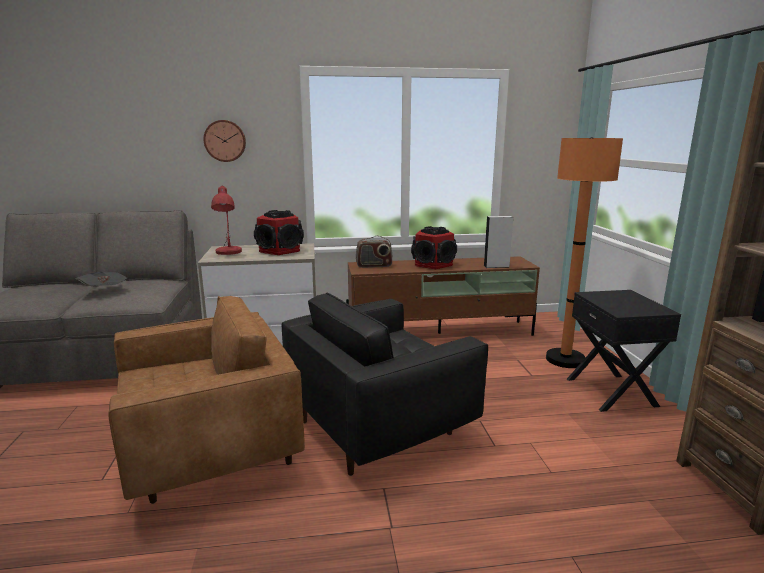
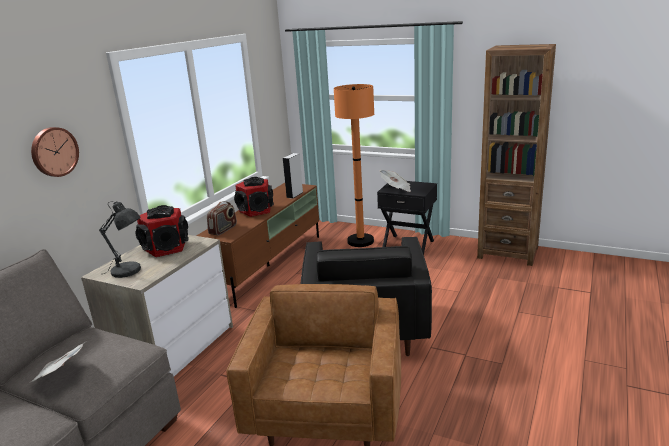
camera: 55 degrees left, 5 degrees up
red table lamp [211,185,242,255] -> grey table lamp [99,201,141,278]
none -> newspaper [379,170,411,192]

